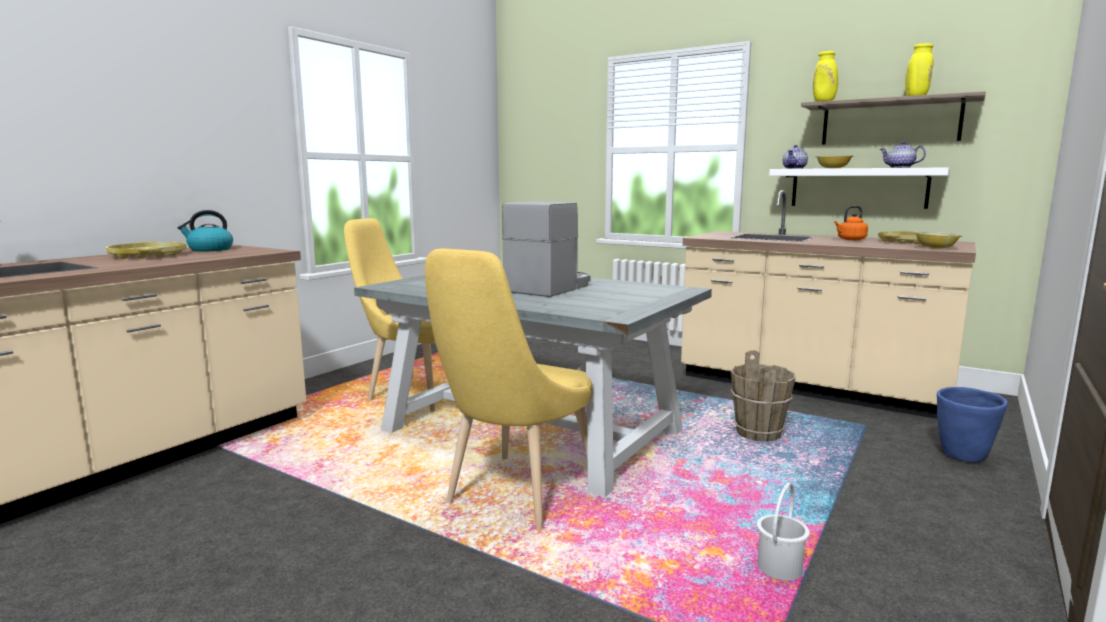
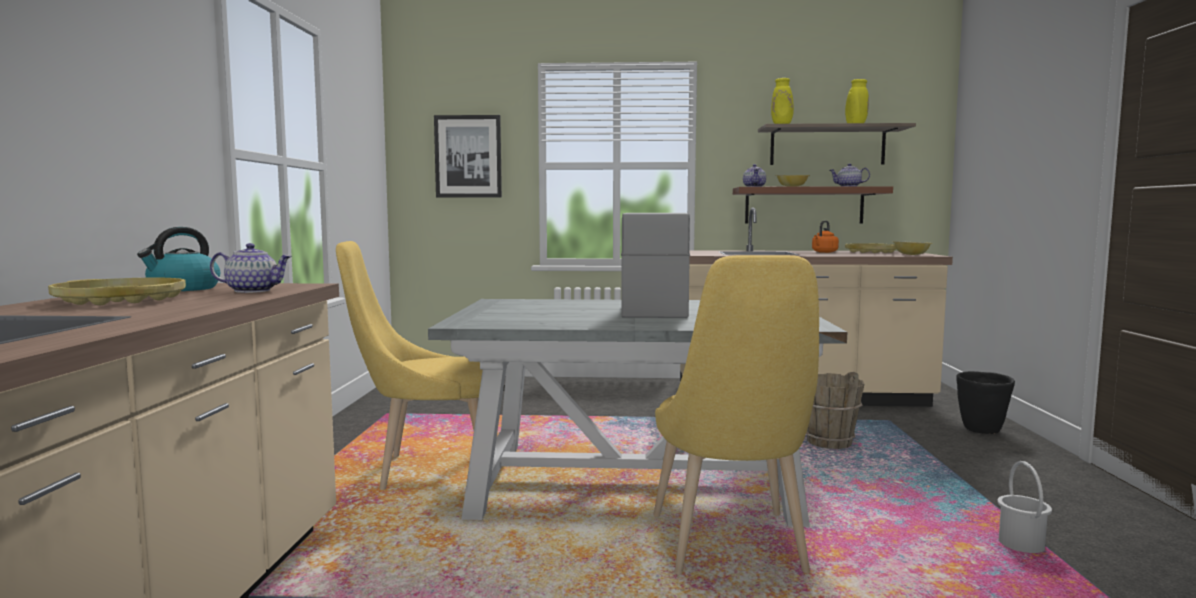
camera: 30 degrees left, 5 degrees down
white shelf [769,167,950,209] -> brown shelf [733,186,893,224]
blue planter [937,387,1008,462] -> black planter [956,371,1015,434]
none -> teapot [210,243,292,293]
none -> picture [434,115,502,197]

